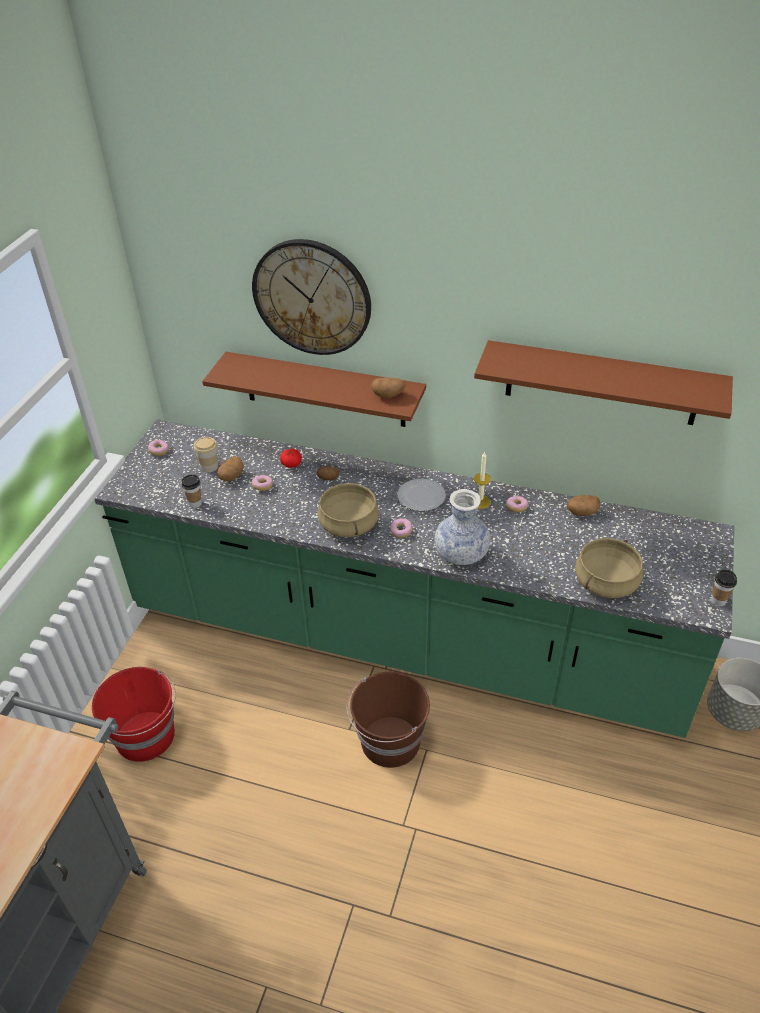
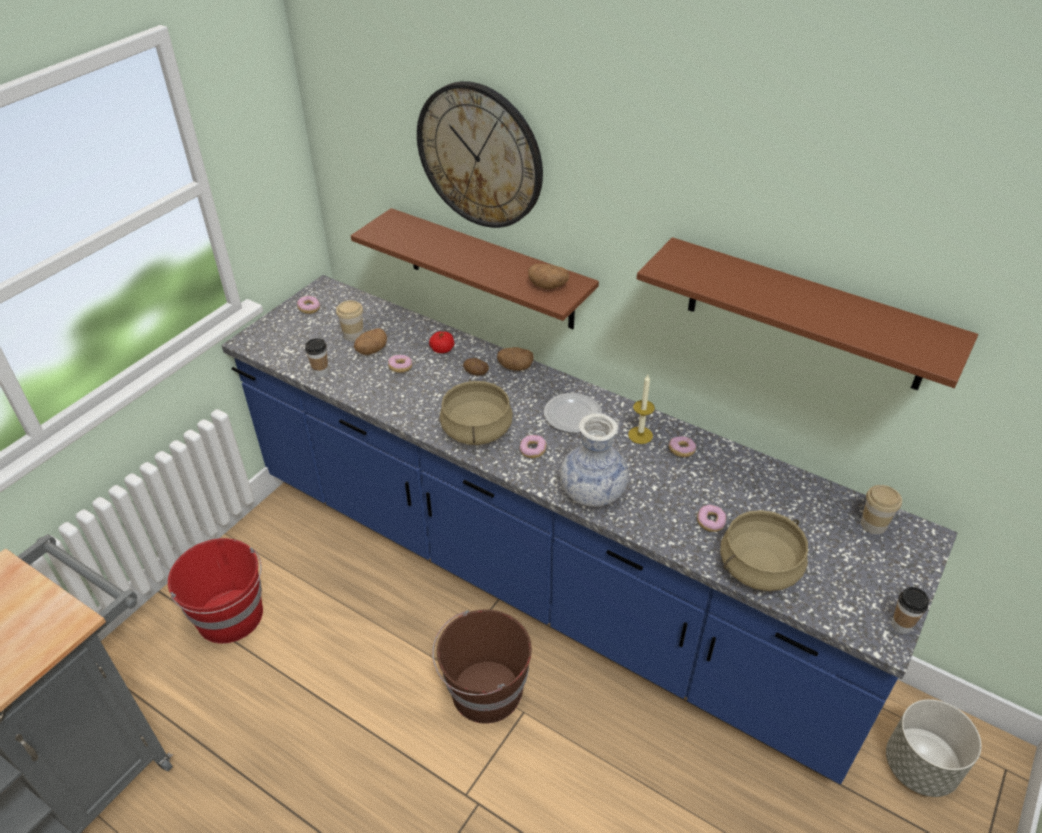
camera: 15 degrees right, 0 degrees up
green counter [94,419,734,738] -> blue counter [222,275,957,784]
potato [567,495,600,516] -> potato moved to [497,347,534,371]
none -> donut [697,505,726,532]
none -> cup [861,485,902,534]

